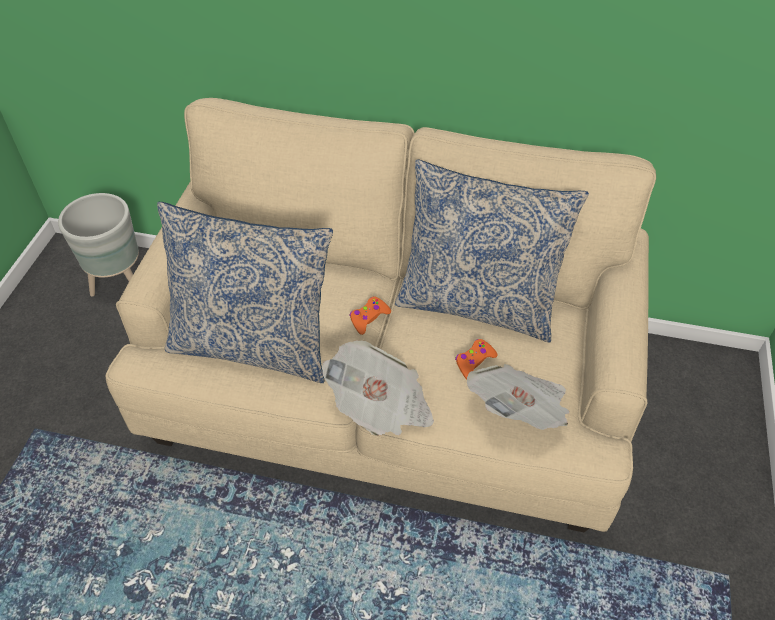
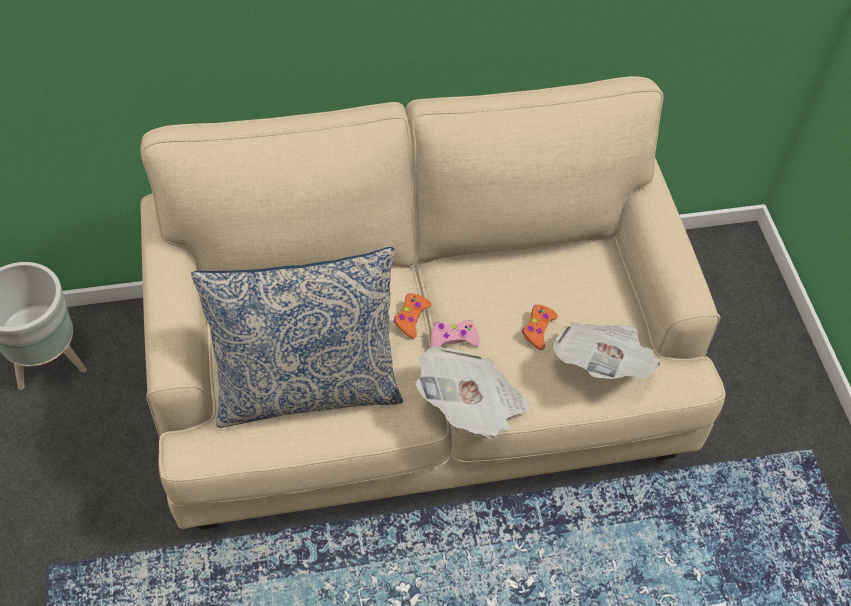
camera: 25 degrees left, 5 degrees up
pillow [395,159,589,342] -> none
none -> pink game controller [431,320,479,347]

